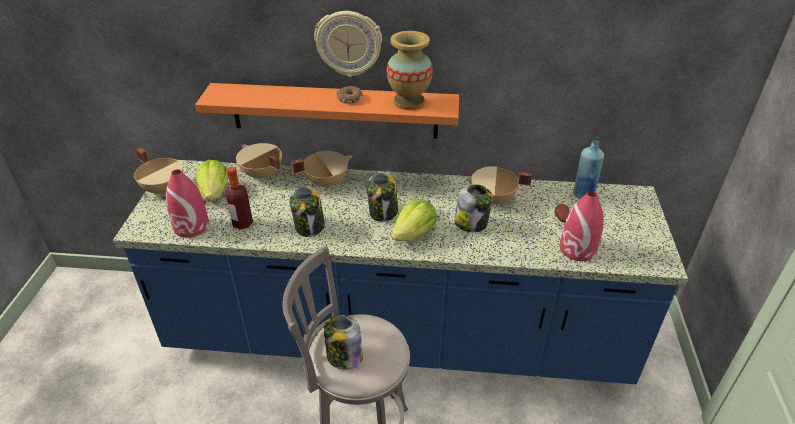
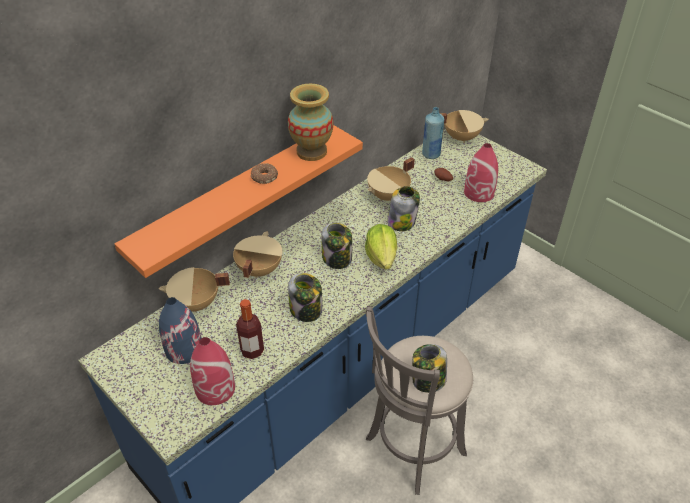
camera: 50 degrees left, 5 degrees up
beige cooking pot [134,148,183,195] -> beige cooking pot moved to [441,110,488,143]
lettuce [196,160,228,201] -> blue vase [159,297,202,364]
wall clock [314,11,382,77] -> none

